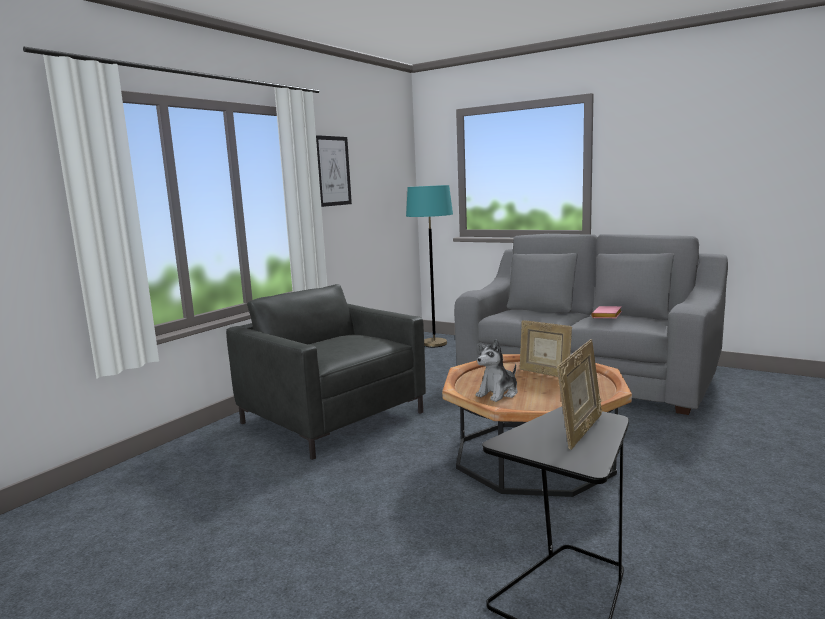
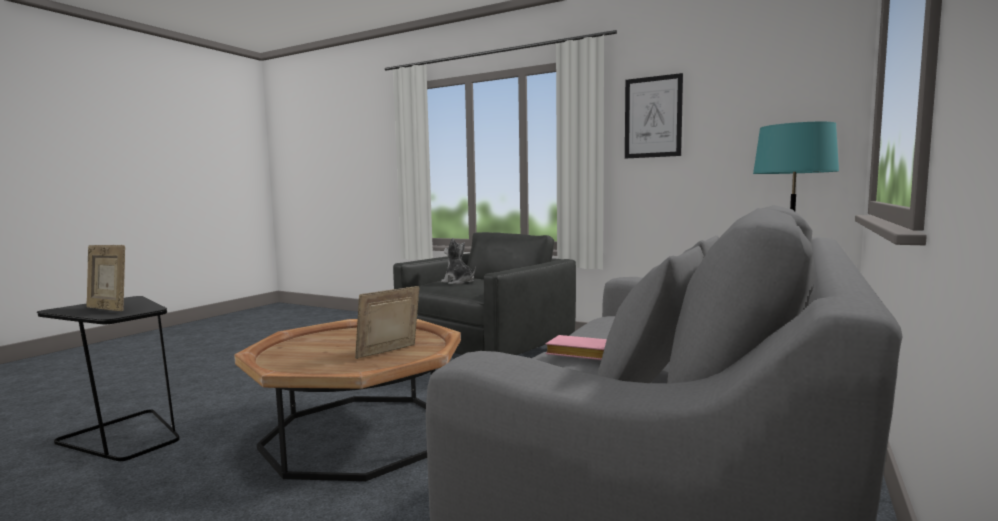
camera: 85 degrees right, 5 degrees down
plush toy [476,339,517,402] -> plush toy moved to [441,238,476,285]

